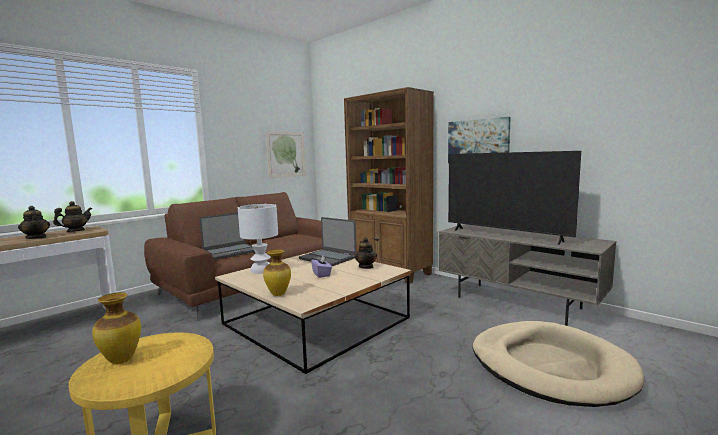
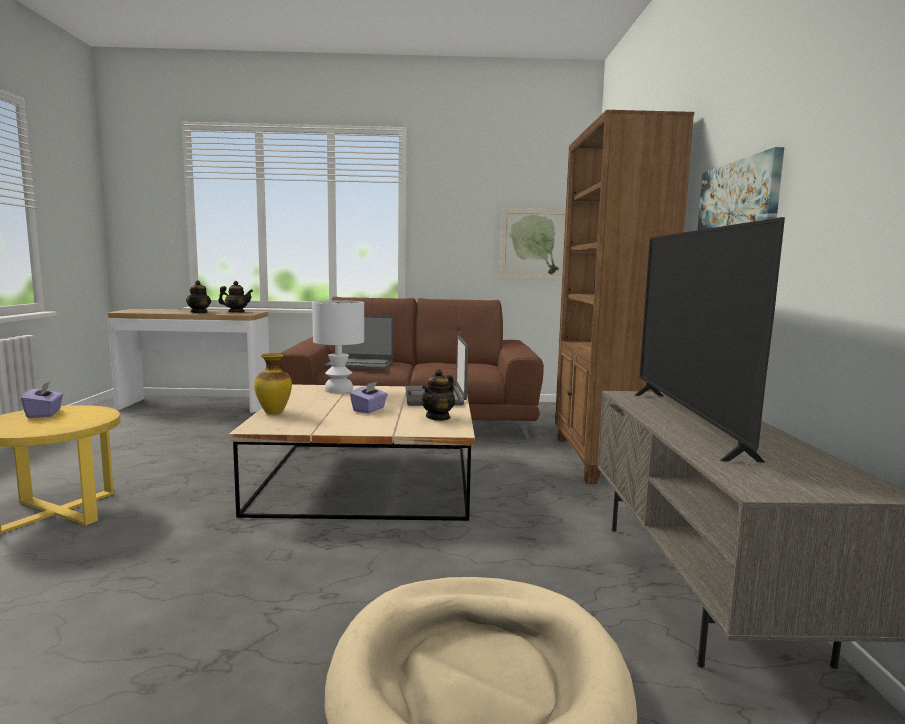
camera: 45 degrees right, 0 degrees up
vase [92,292,141,364] -> purple tissue box [21,381,63,418]

